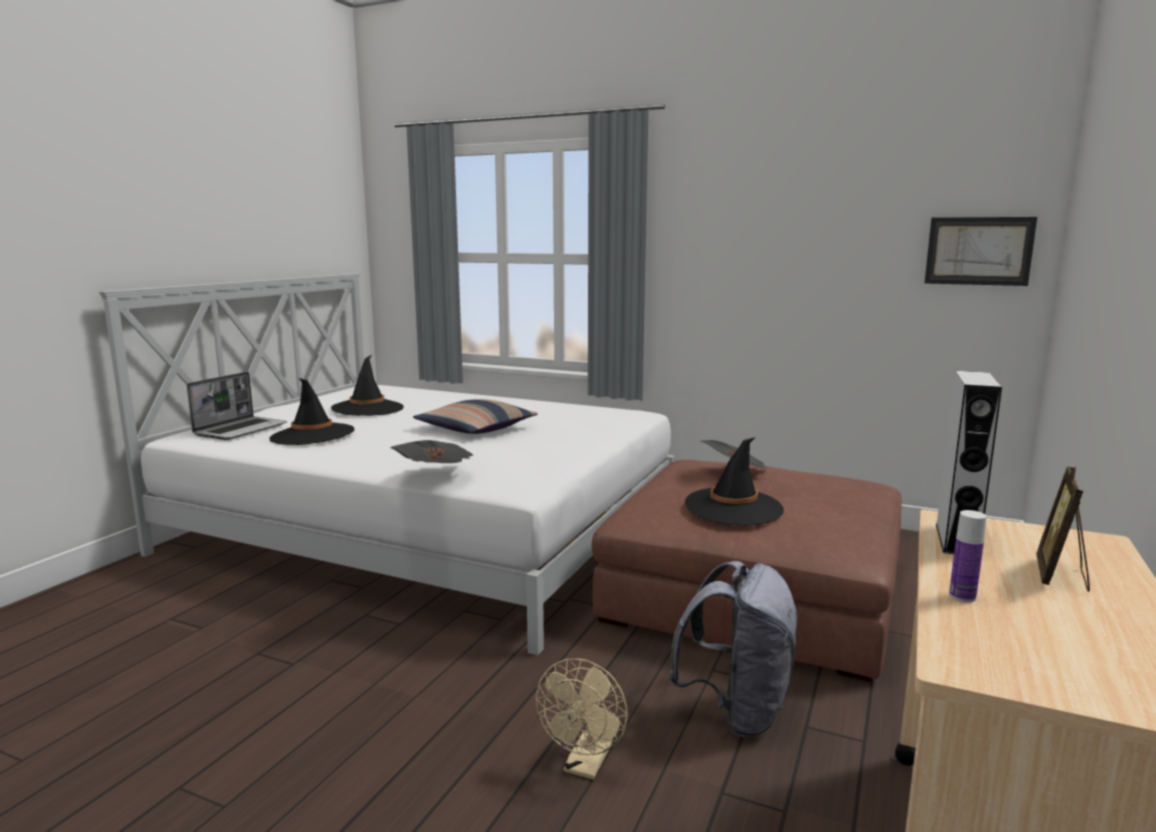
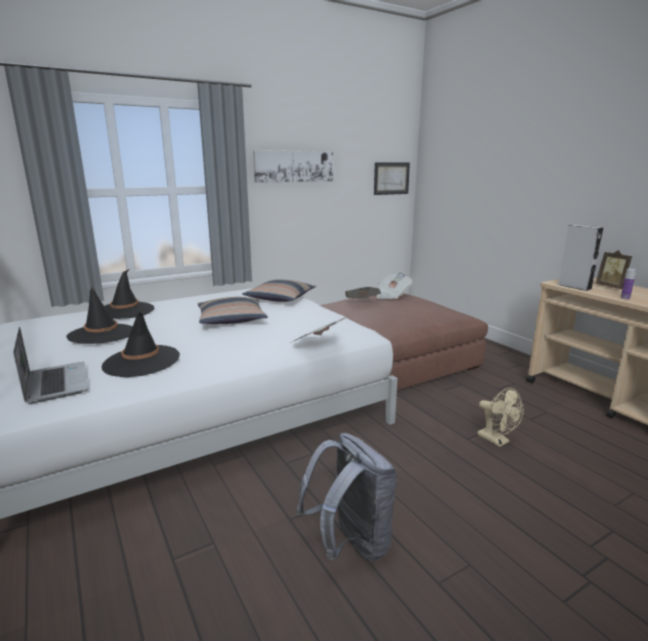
camera: 55 degrees left, 5 degrees up
grey backpack [668,561,799,737] -> grey backpack moved to [297,433,397,561]
black hat [685,437,784,526] -> black hat moved to [104,269,154,319]
none -> pillow [242,280,316,302]
none -> picture [253,150,333,183]
none -> newspaper [376,272,412,299]

